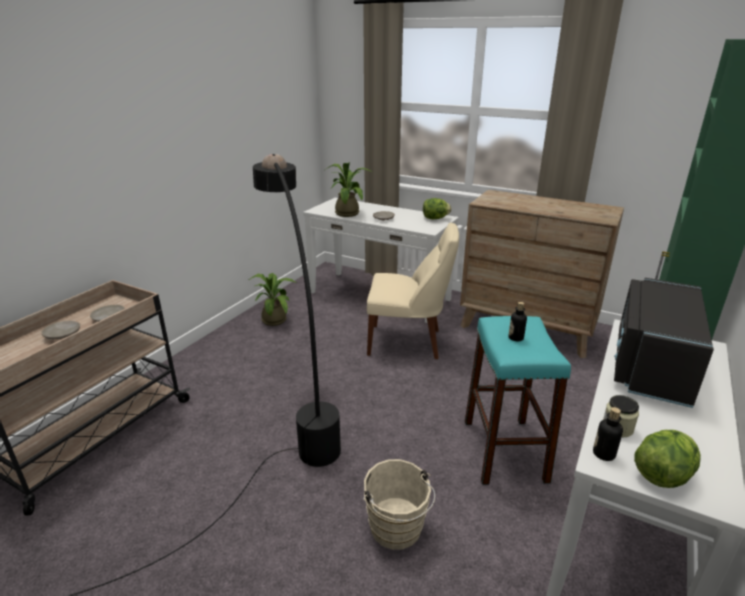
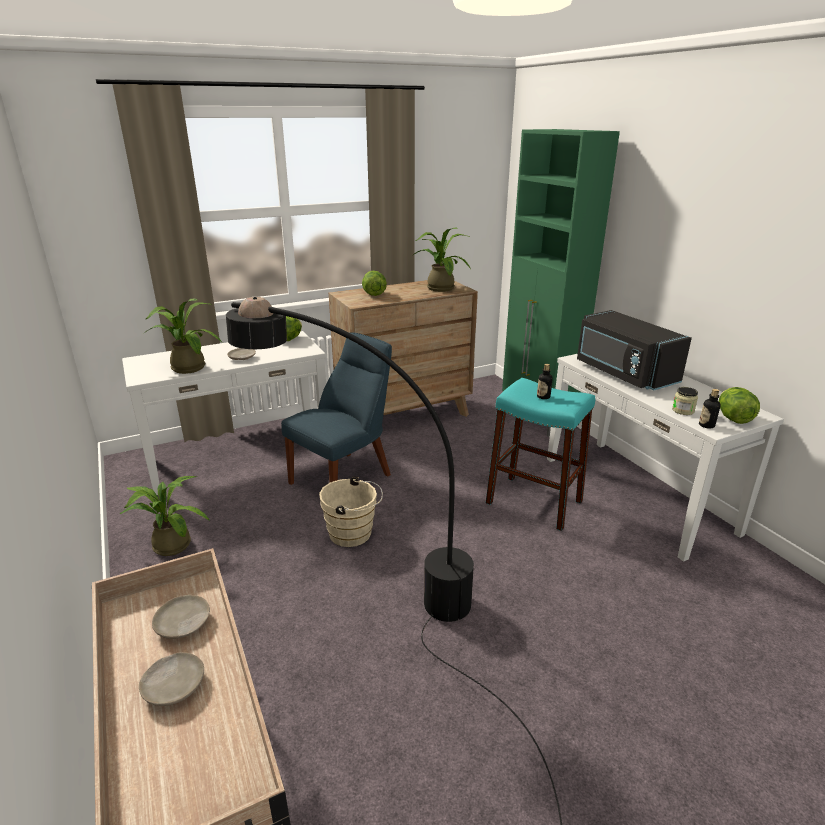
camera: 55 degrees left, 0 degrees up
beige bucket [363,459,435,550] -> beige bucket moved to [319,476,383,547]
beige chair [367,223,459,359] -> blue chair [281,332,392,485]
none -> lettuce [362,271,387,296]
none -> potted plant [412,228,471,292]

